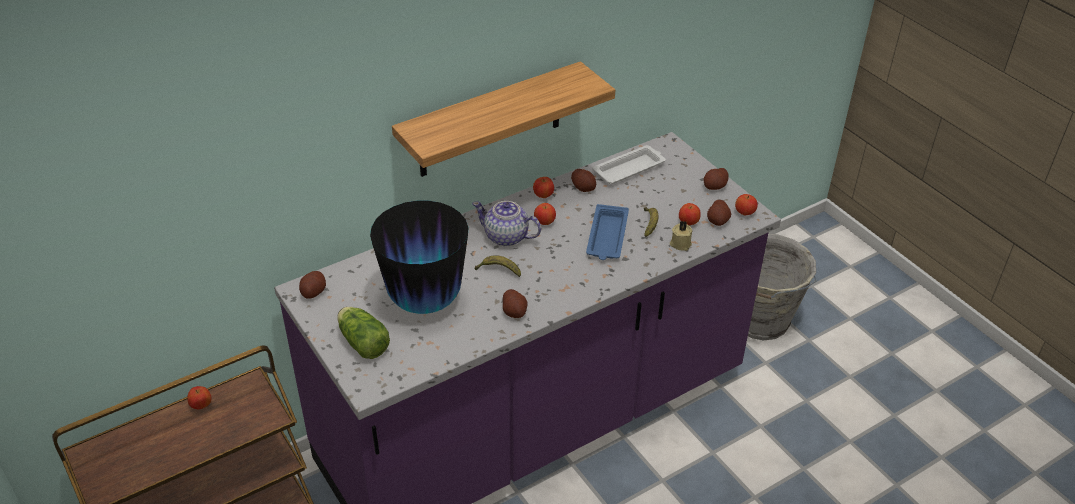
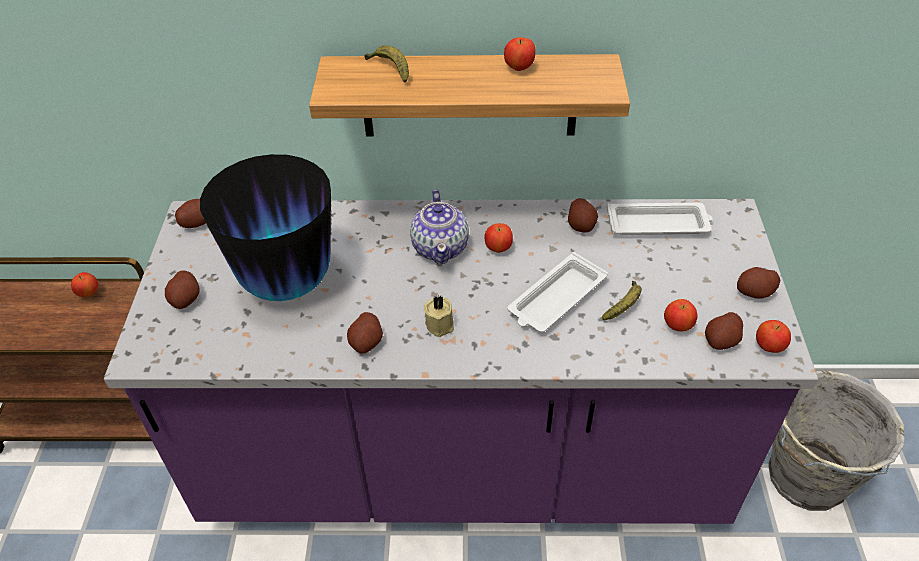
camera: 35 degrees right, 5 degrees up
lettuce [337,307,390,359] -> potato [165,270,200,309]
teapot [472,201,541,246] -> teapot turned 150 degrees counterclockwise [410,189,469,265]
banana [474,255,521,277] -> banana moved to [364,46,409,83]
apple [533,177,554,198] -> apple moved to [504,37,536,71]
blue tray [586,204,629,260] -> white tray [508,252,608,332]
beige candle [670,221,692,251] -> beige candle moved to [424,295,454,337]

